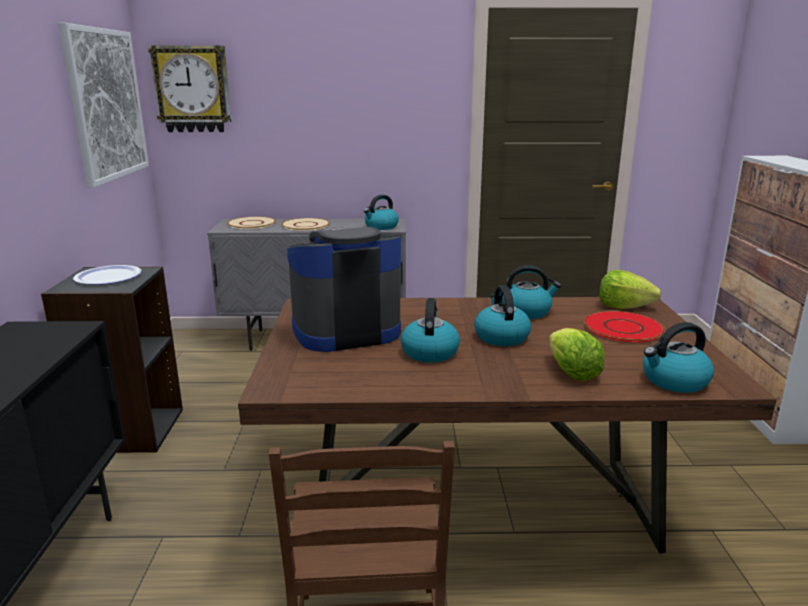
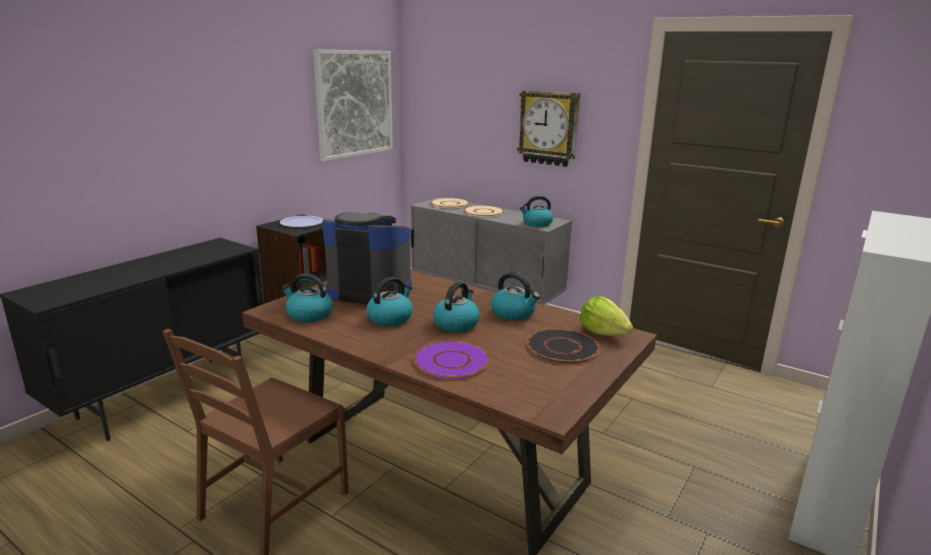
camera: 35 degrees right, 0 degrees up
wall clock [148,45,231,132] -> wall clock moved to [517,90,580,167]
lettuce [549,328,605,381] -> purple plate [414,341,490,379]
red plate [584,311,665,342] -> black plate [527,329,600,363]
kettle [643,322,714,393] -> kettle moved to [281,273,333,322]

